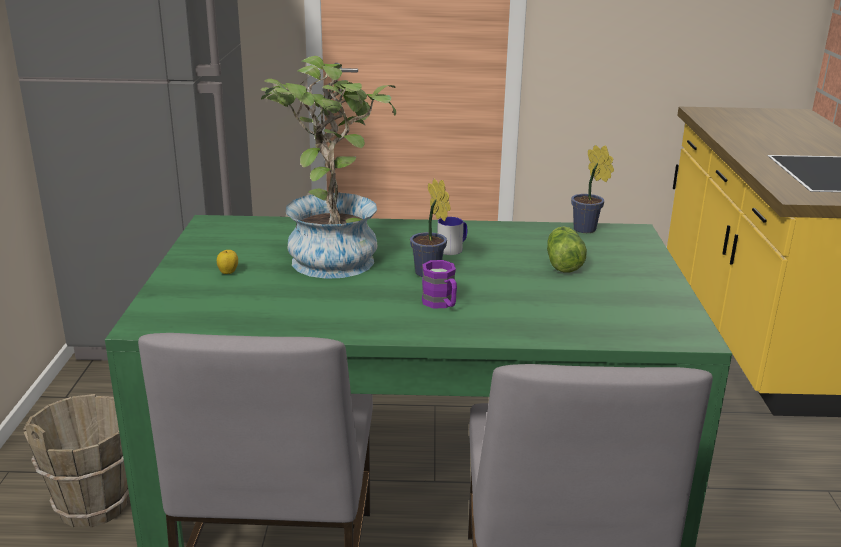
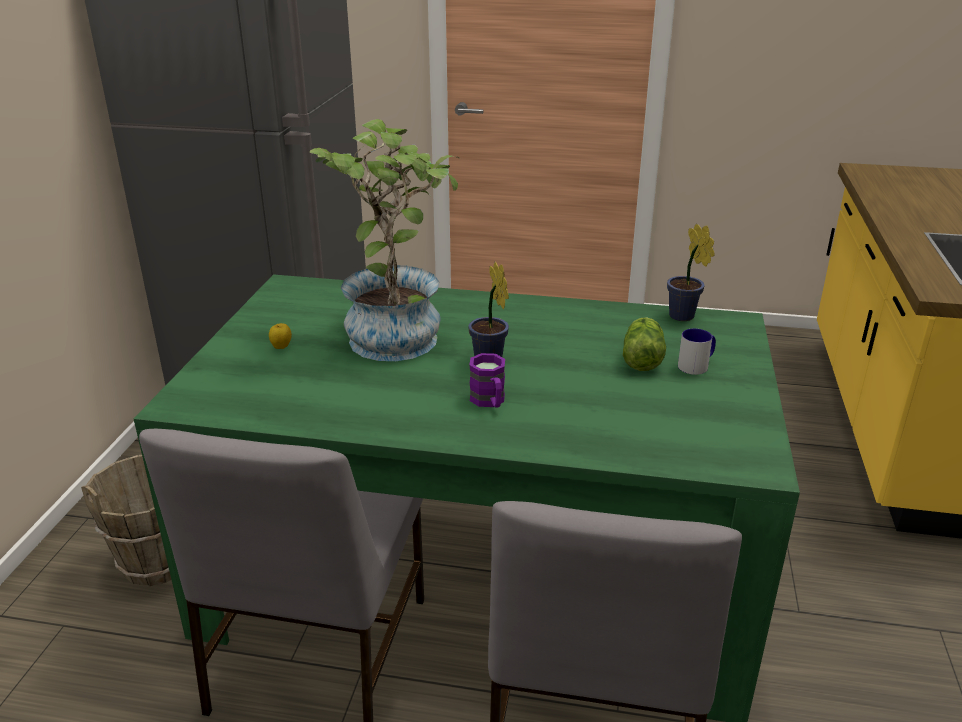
camera: 10 degrees right, 5 degrees up
mug [437,217,467,255] -> mug moved to [678,328,716,375]

